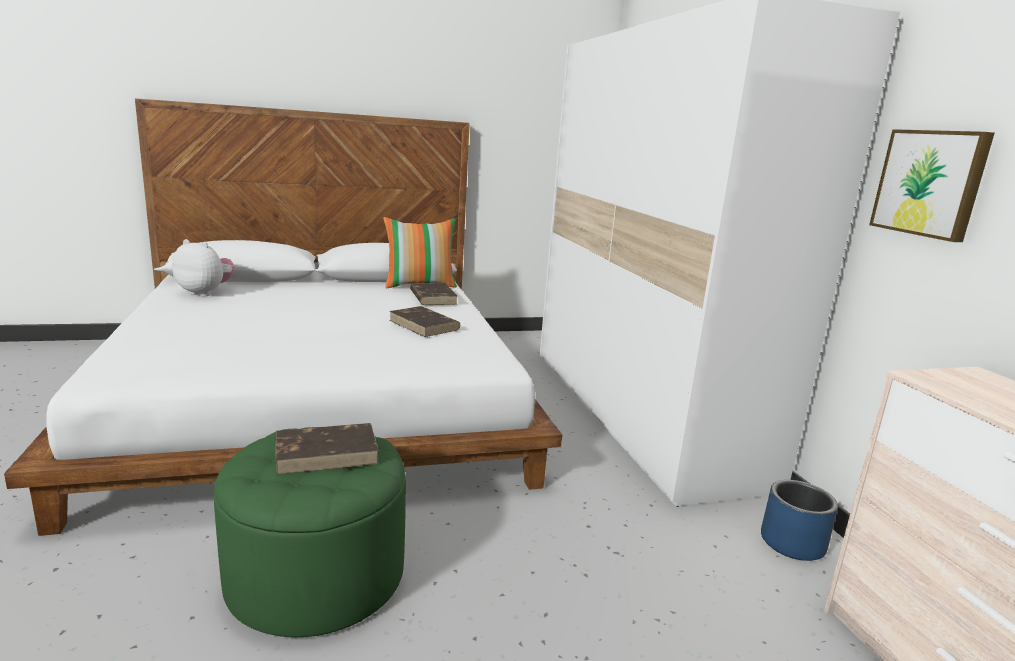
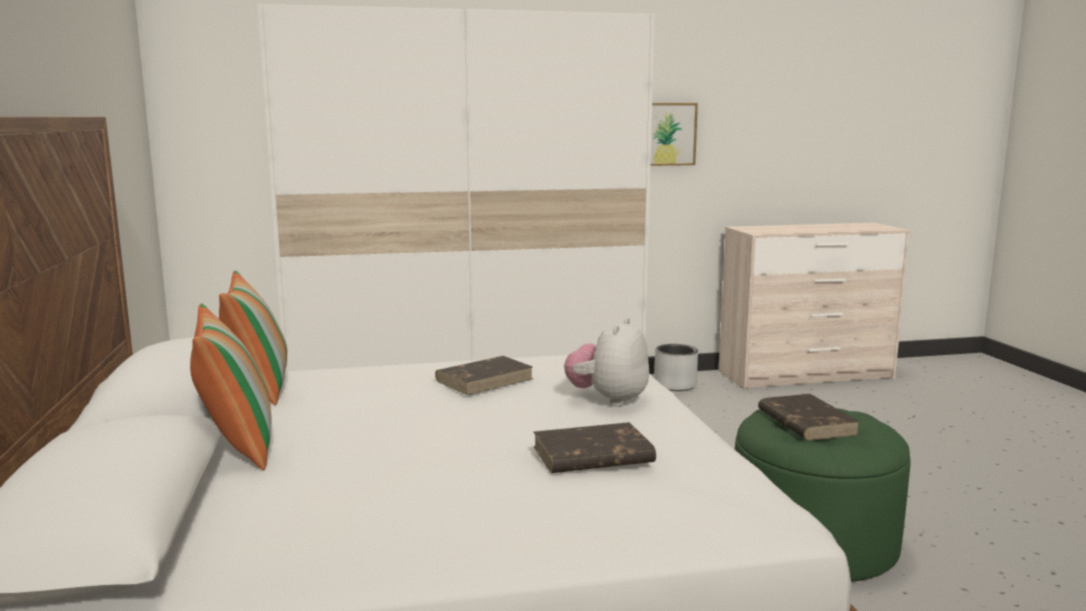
camera: 85 degrees left, 5 degrees down
plush toy [172,239,235,297] -> plush toy moved to [564,317,649,407]
brown book [410,283,458,305] -> brown book moved to [533,422,656,473]
blue planter [761,480,838,561] -> grey planter [654,344,698,391]
none -> pillow [190,303,271,471]

